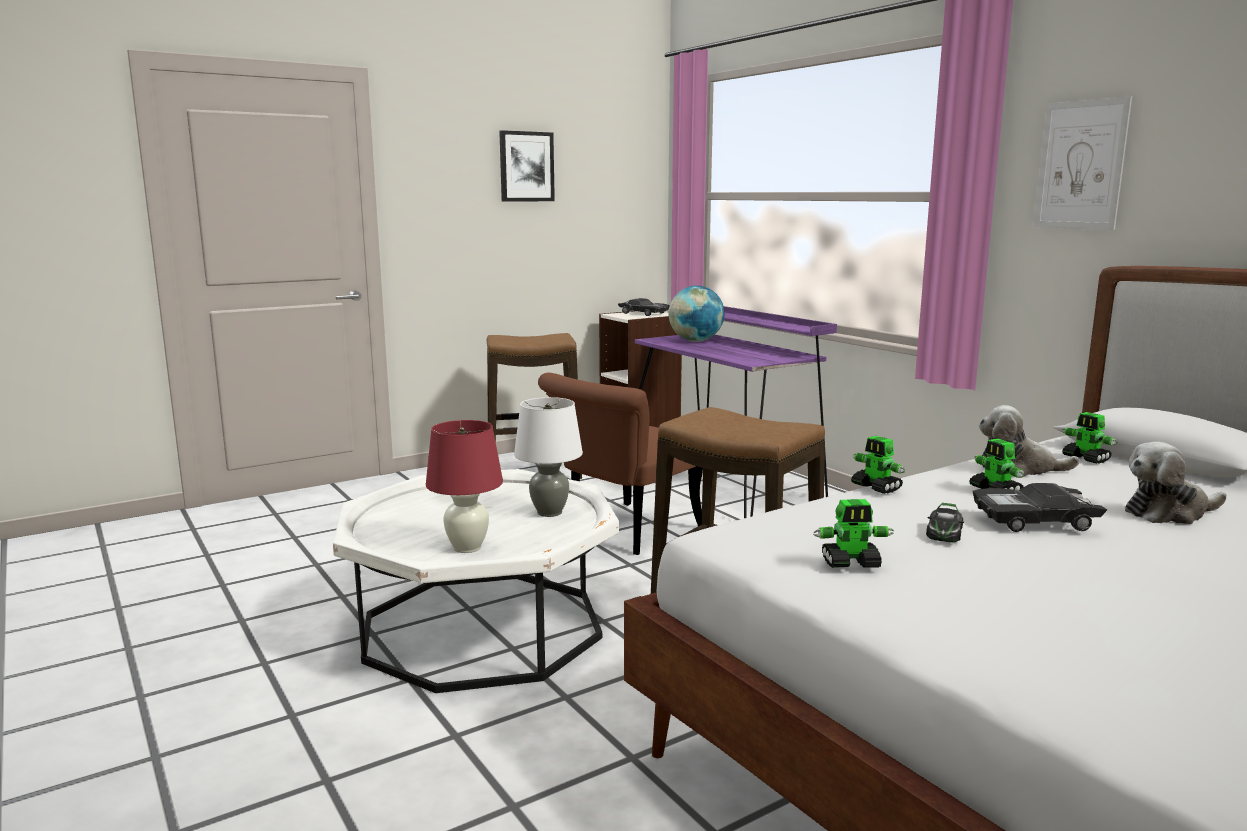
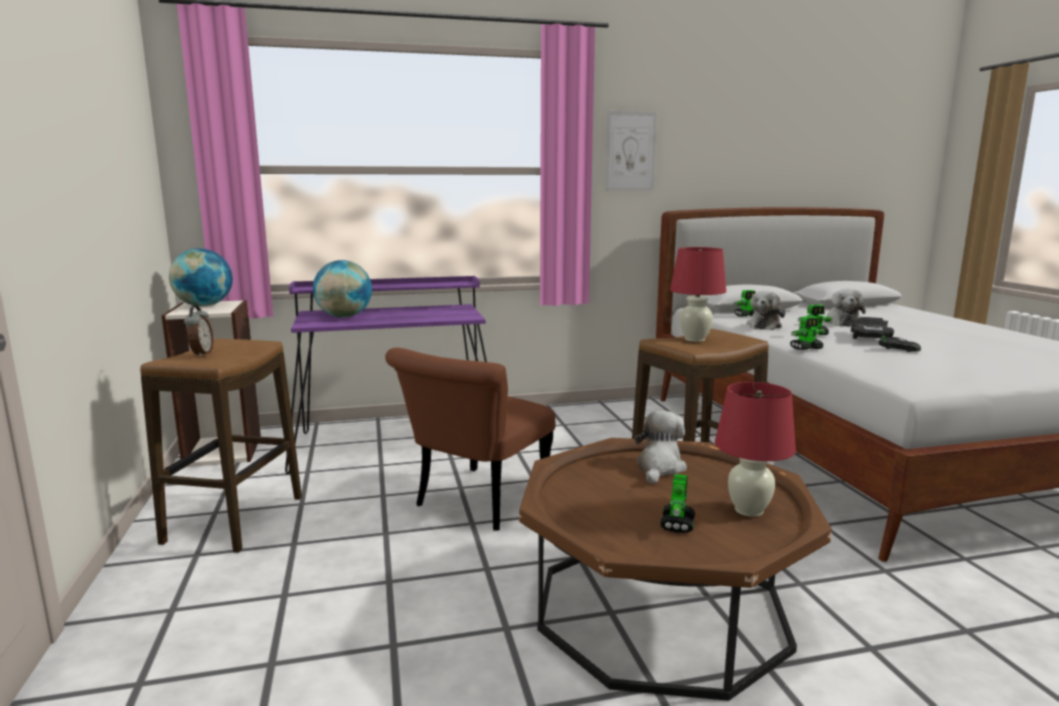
camera: 70 degrees left, 0 degrees up
white coffee table [333,469,619,693] -> brown coffee table [519,438,832,701]
picture [499,130,555,202] -> none
white table lamp [514,397,583,517] -> plush toy [635,411,687,484]
brown chair [538,373,703,555] -> brown chair turned 60 degrees clockwise [385,348,555,531]
black toy car [618,298,670,316] -> globe [169,248,233,307]
toy robot [813,499,894,568] -> toy robot moved to [660,474,695,533]
none -> alarm clock [184,305,213,357]
none -> red table lamp [670,247,726,342]

